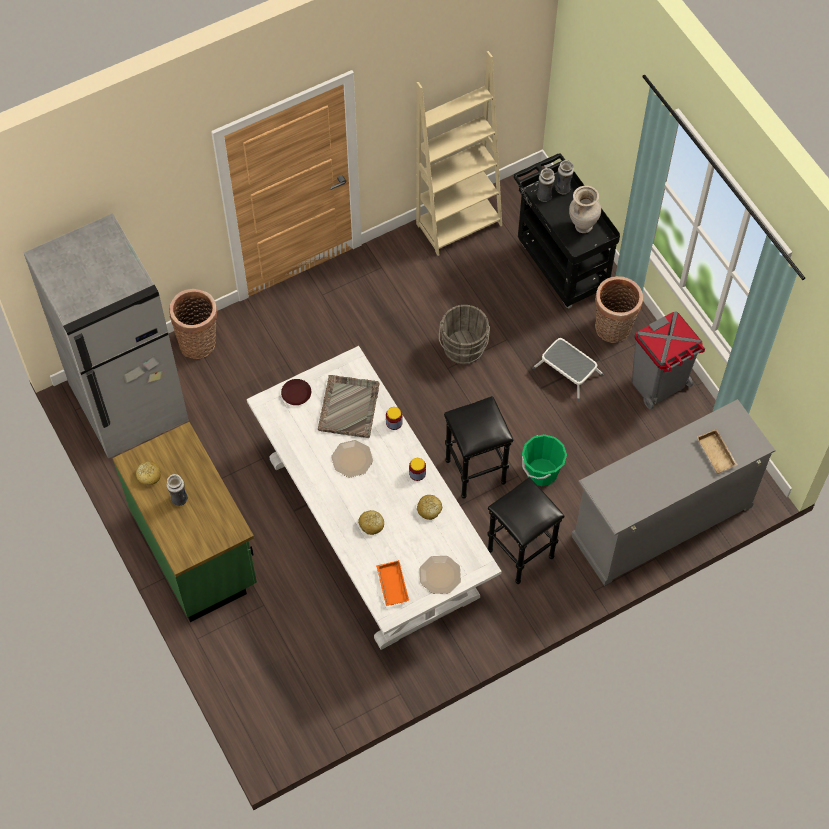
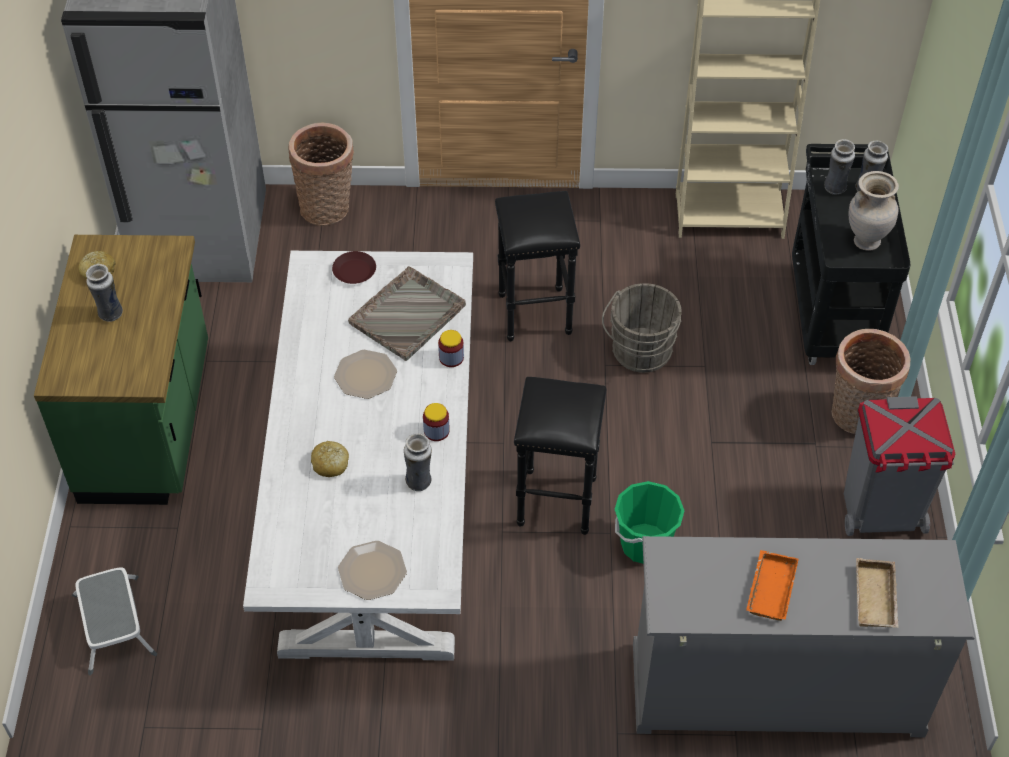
camera: 30 degrees right, 10 degrees down
orange tray [376,560,409,606] -> orange tray moved to [746,550,799,621]
bread [417,495,442,520] -> vase [404,433,432,491]
black stool [487,477,565,584] -> black stool moved to [495,191,580,341]
grey step ladder [532,338,604,402] -> grey step ladder moved to [72,567,157,676]

